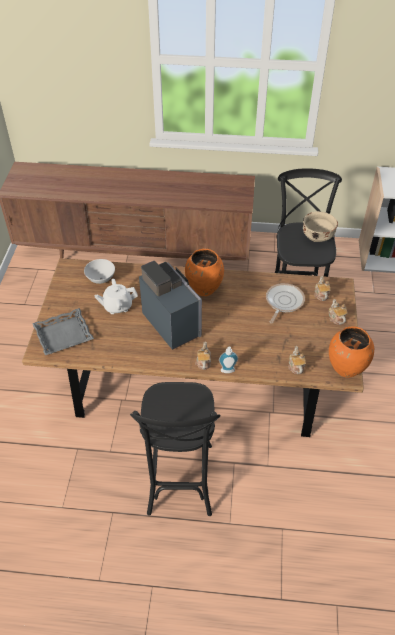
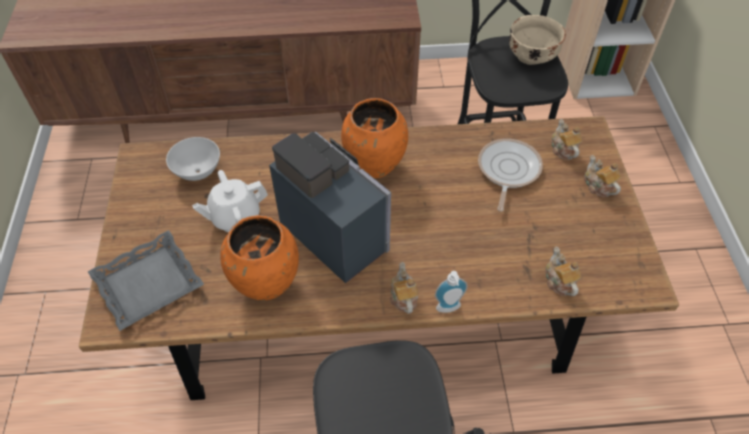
camera: 10 degrees left, 5 degrees up
orange vase [329,326,374,378] -> orange vase moved to [220,215,299,301]

